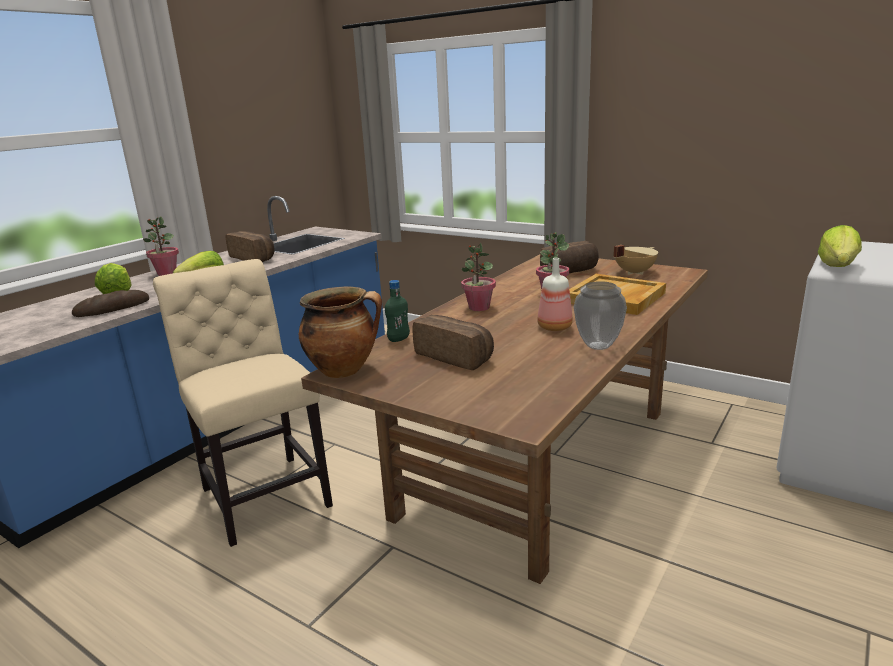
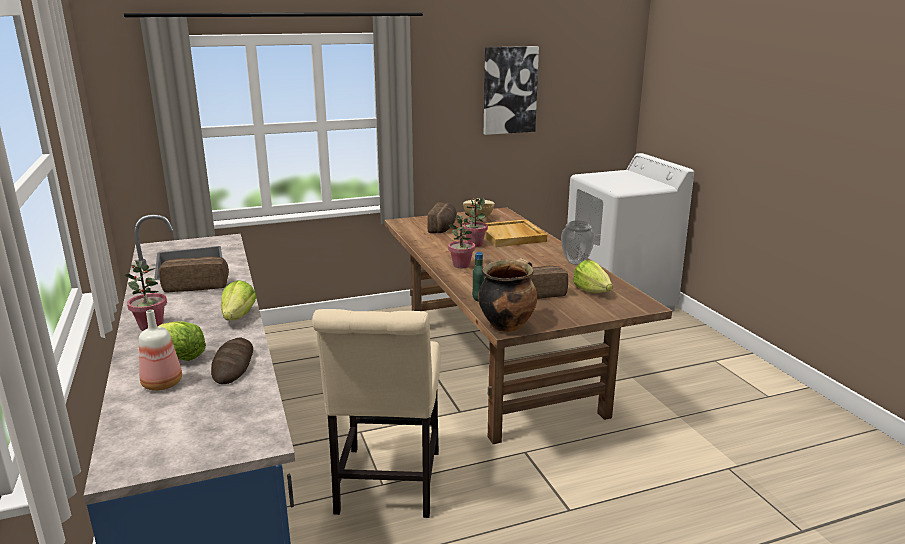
camera: 55 degrees left, 0 degrees up
beige chair [153,259,333,547] -> beige chair turned 90 degrees counterclockwise [312,309,441,518]
bottle [537,258,573,331] -> bottle moved to [139,310,182,391]
lettuce [818,225,862,267] -> lettuce moved to [573,260,613,293]
none -> picture [484,46,539,135]

